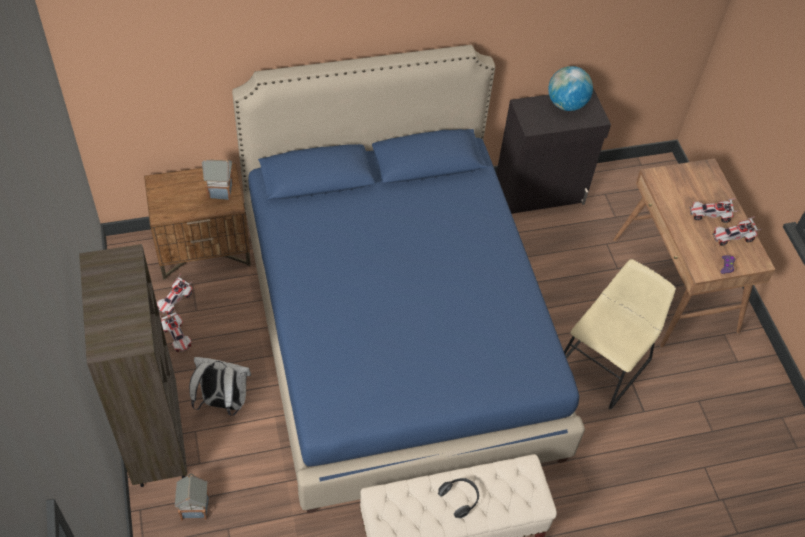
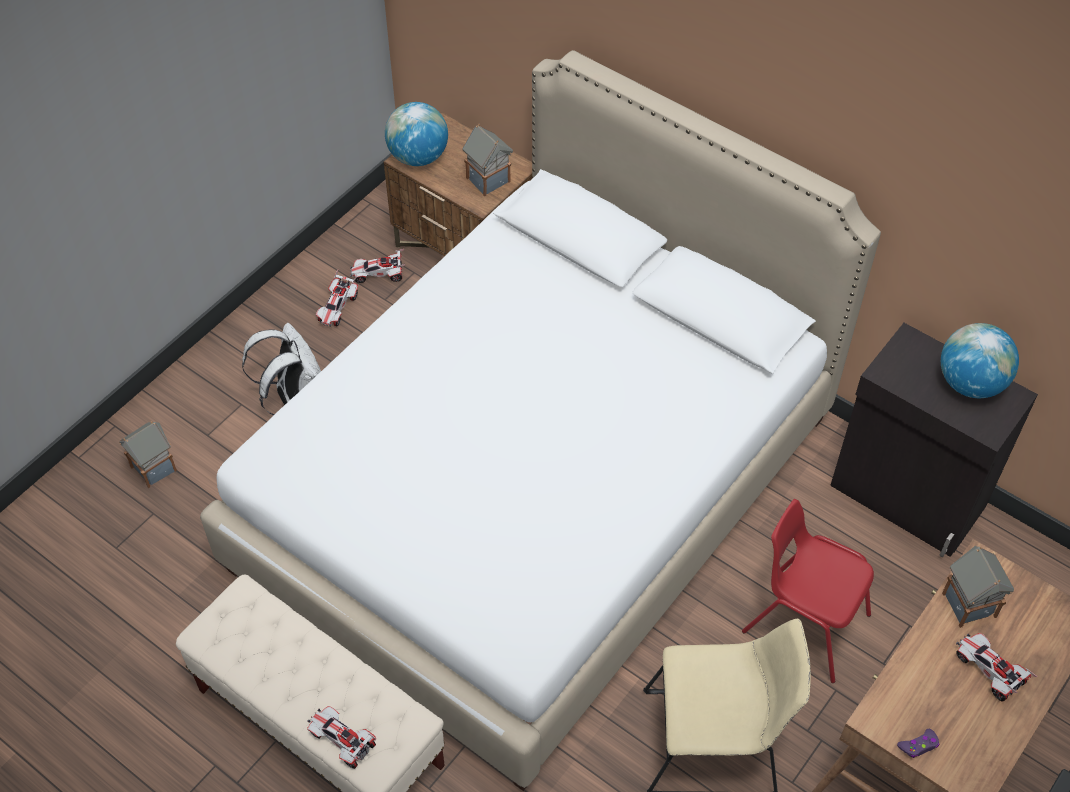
camera: 55 degrees right, 0 degrees up
brown bookcase [79,244,187,487] -> none
blue bed [232,45,585,513] -> white bed [200,50,881,791]
headphones [438,478,479,518] -> none
toy car [712,216,761,246] -> toy car moved to [307,706,377,769]
none -> globe [385,102,448,166]
none -> red chair [742,499,874,683]
none -> toy house [942,546,1014,628]

